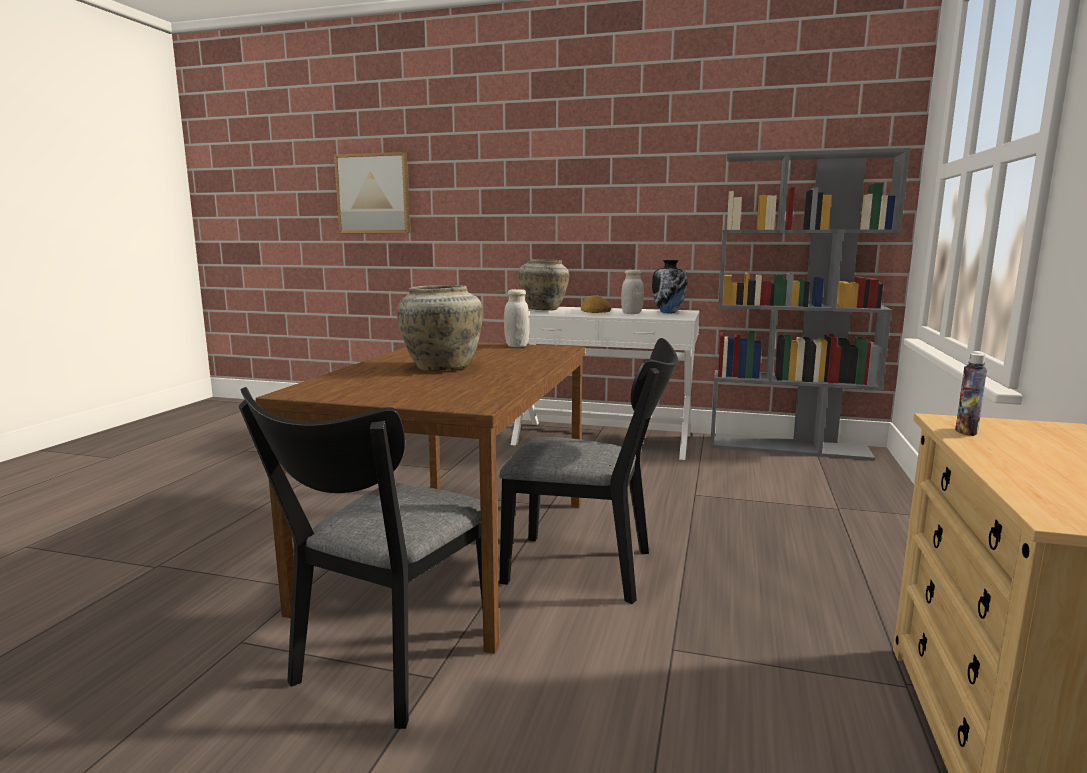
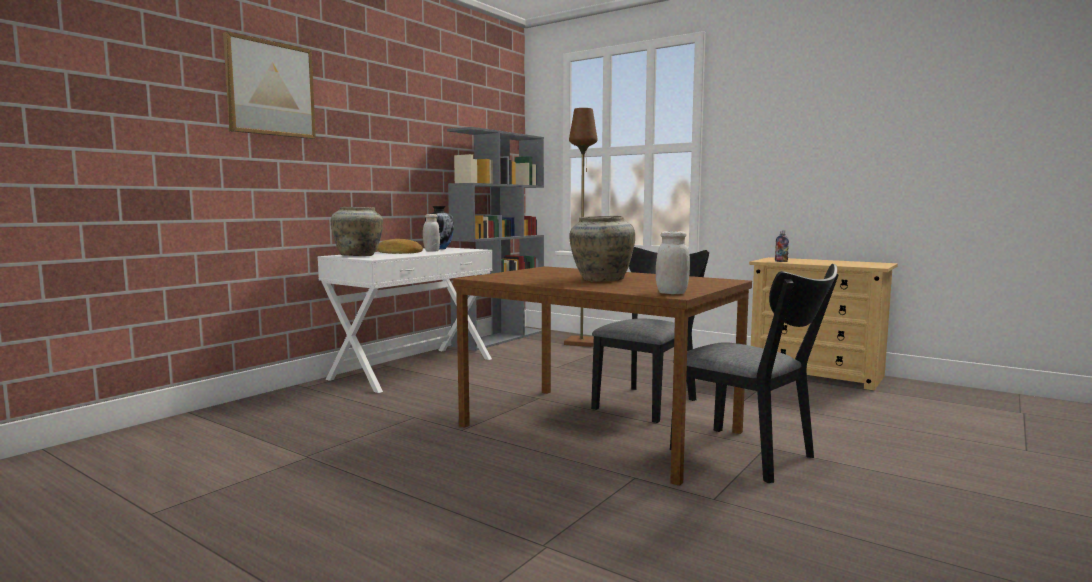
camera: 70 degrees left, 5 degrees down
picture [334,152,410,233] -> picture moved to [223,32,316,139]
white jar [504,289,530,347] -> white jar moved to [656,231,690,294]
none -> brown floor lamp [564,108,598,347]

